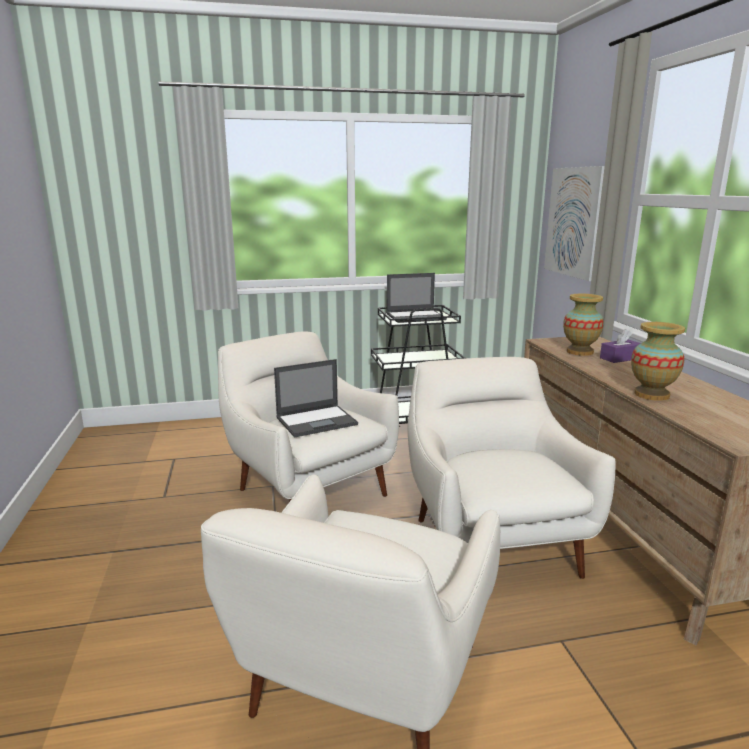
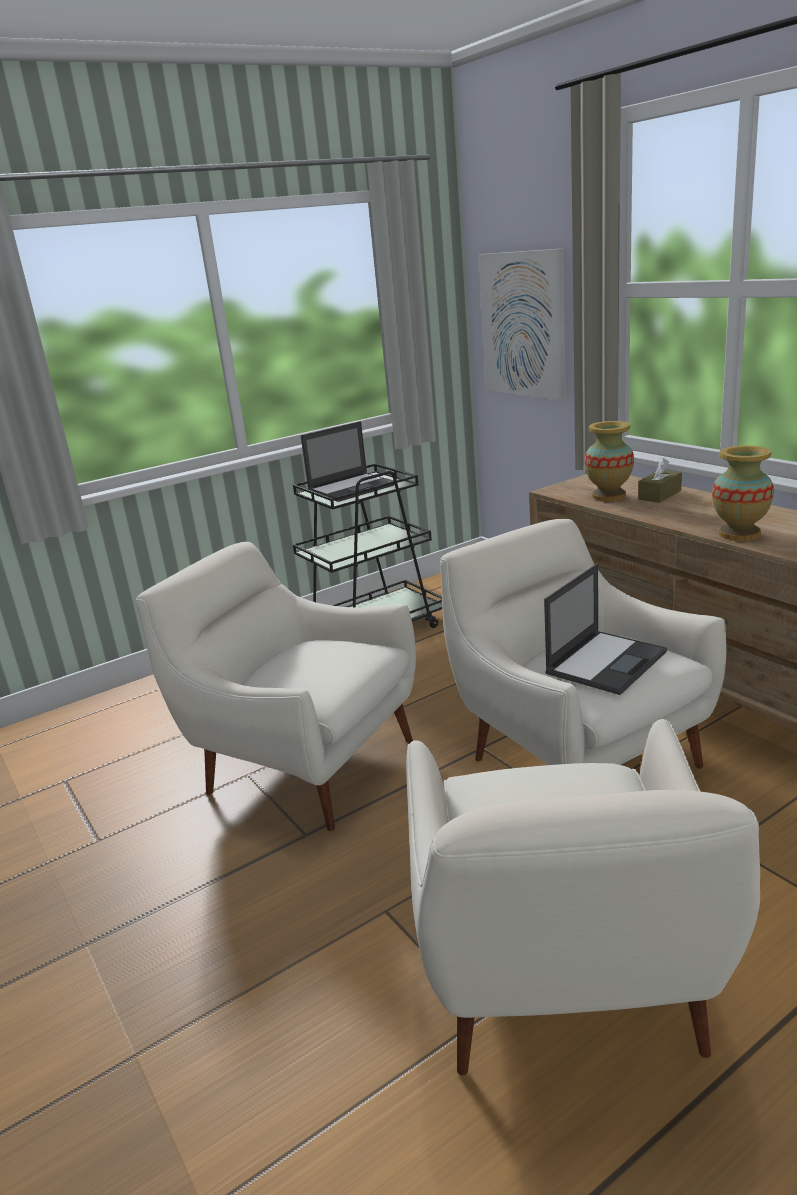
camera: 20 degrees left, 5 degrees up
laptop [274,359,358,437] -> laptop moved to [544,563,667,695]
purple tissue box [600,329,641,363] -> brown tissue box [638,458,682,503]

